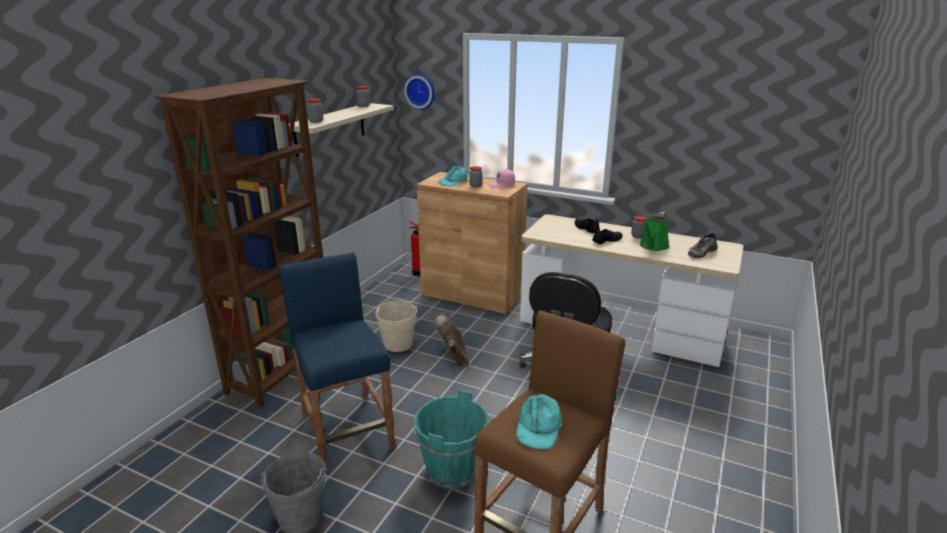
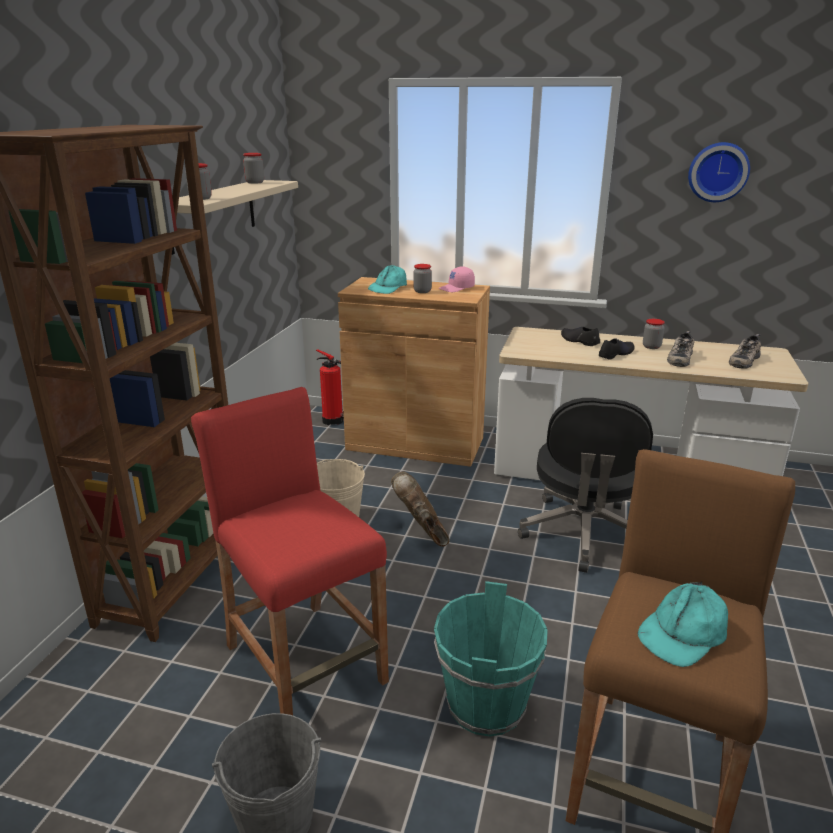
camera: 10 degrees left, 0 degrees up
blue stool [278,252,395,468] -> red stool [191,387,389,715]
wall clock [404,74,435,110] -> wall clock moved to [688,142,750,202]
turquoise cap [516,393,562,449] -> turquoise cap turned 45 degrees clockwise [638,582,728,667]
green watering can [639,212,670,251] -> shoe [667,331,695,367]

